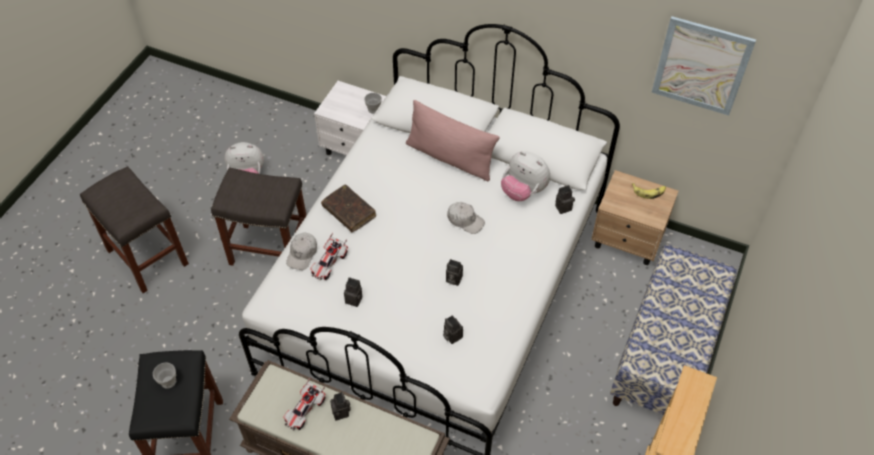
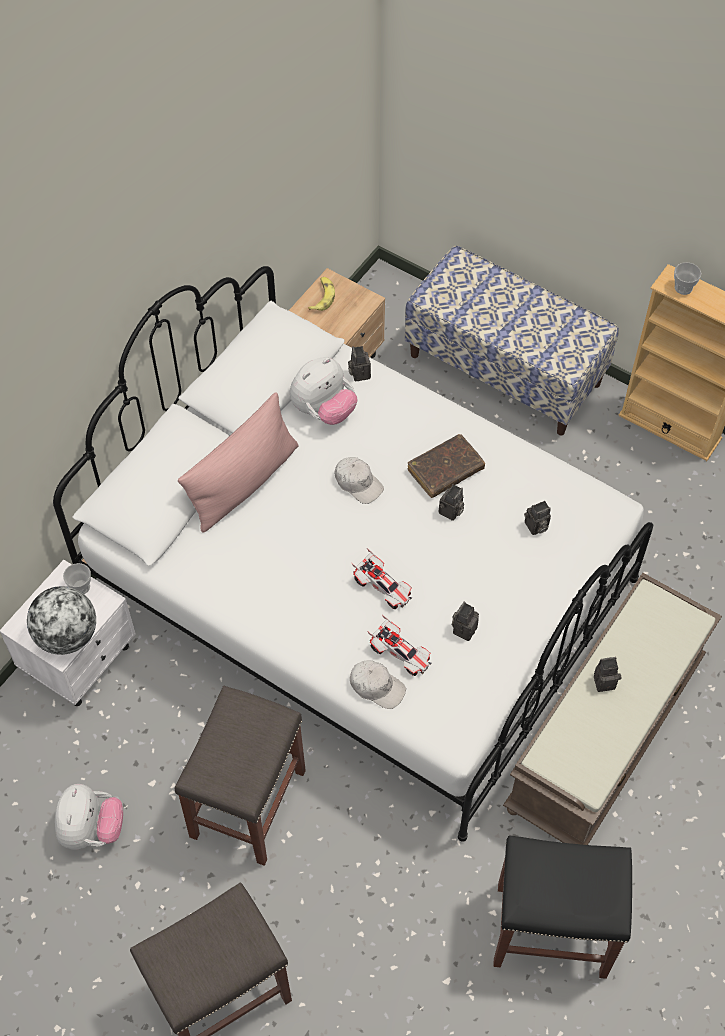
camera: 80 degrees left, 5 degrees up
cup [153,362,176,389] -> cup moved to [674,262,702,295]
toy car [283,377,326,430] -> toy car moved to [352,548,412,609]
brown book [321,184,376,232] -> brown book moved to [408,434,485,498]
white cap [447,202,485,234] -> white cap turned 90 degrees clockwise [334,457,384,504]
picture [652,16,756,116] -> none
none -> globe [27,586,96,655]

